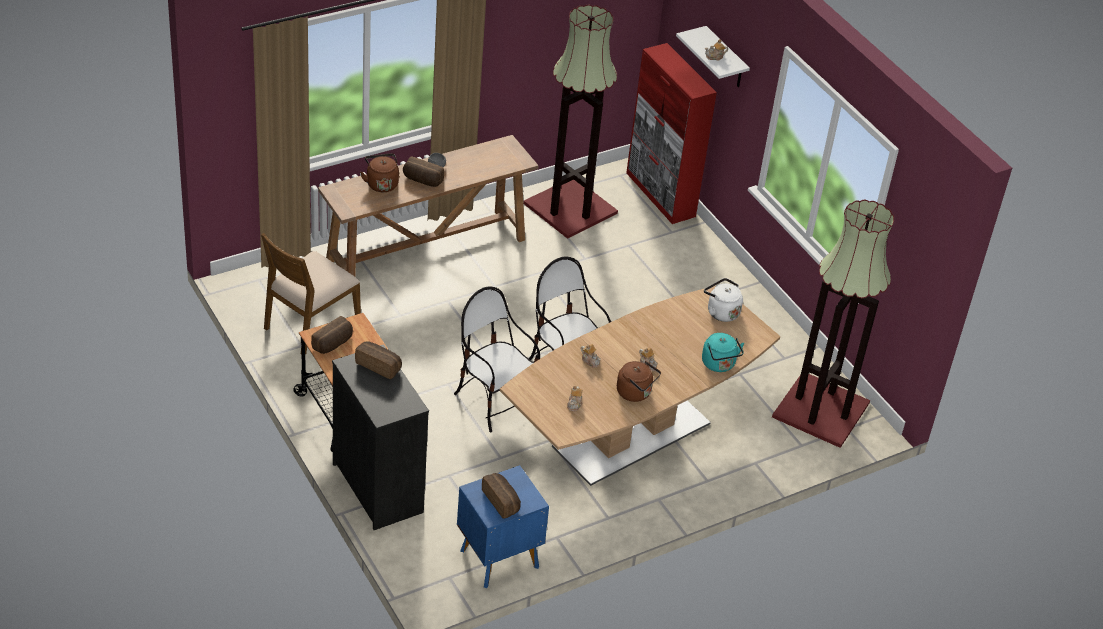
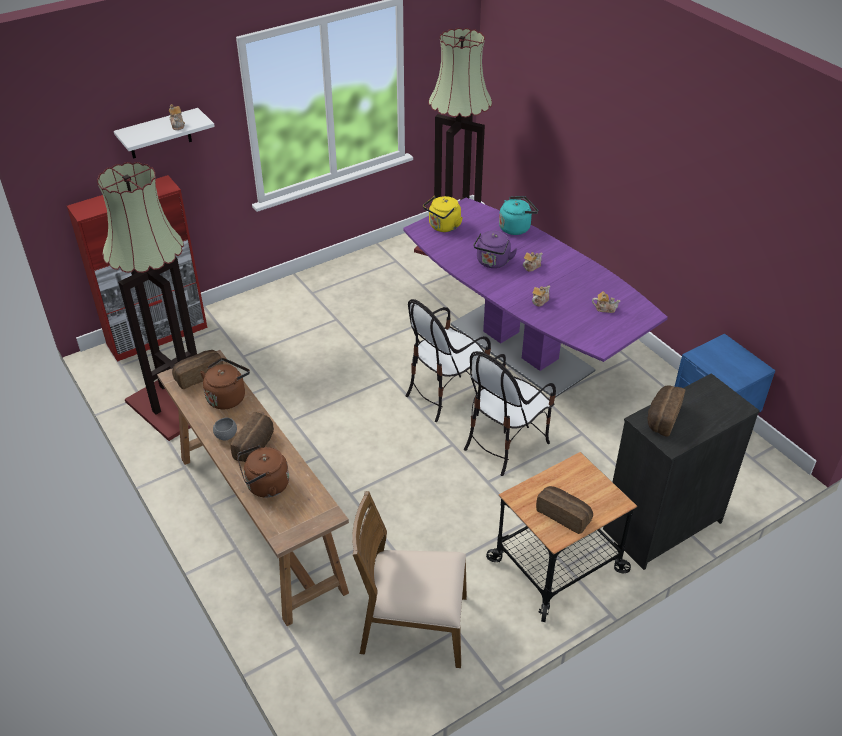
camera: 90 degrees left, 0 degrees up
brown chair [261,233,361,355] -> brown chair turned 150 degrees clockwise [352,491,467,668]
bread [482,473,521,519] -> bread moved to [172,350,223,389]
brown dining table [500,286,781,486] -> purple dining table [403,198,668,398]
brown kettle [617,361,661,402] -> brown kettle moved to [200,358,250,409]
white kettle [704,278,743,322] -> yellow kettle [423,196,463,232]
none -> purple kettle [473,231,517,268]

